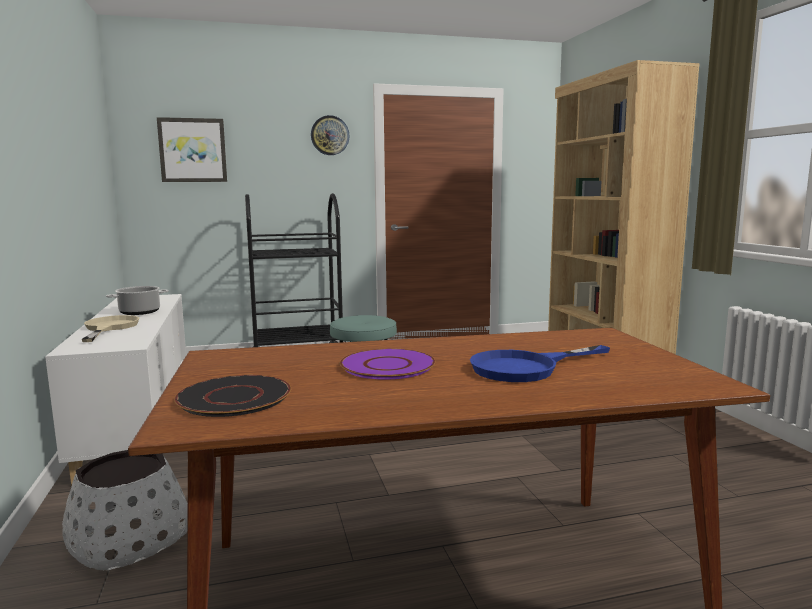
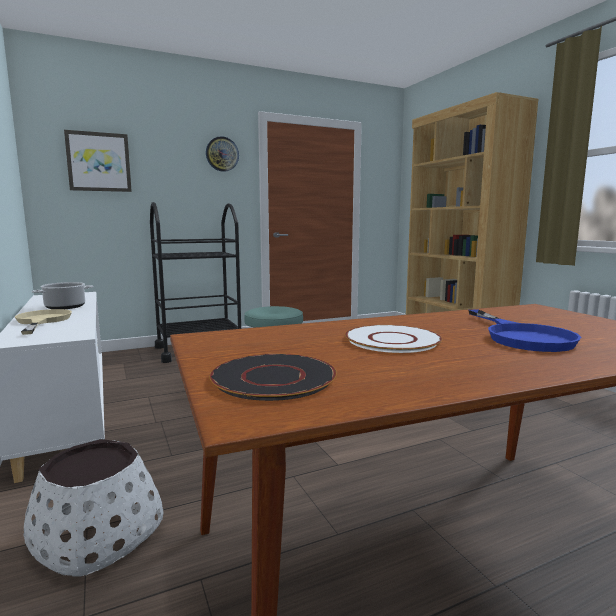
camera: 10 degrees left, 0 degrees up
purple plate [340,349,436,380] -> white plate [345,325,442,353]
blue frying pan [470,345,610,382] -> blue frying pan turned 60 degrees counterclockwise [468,310,581,352]

